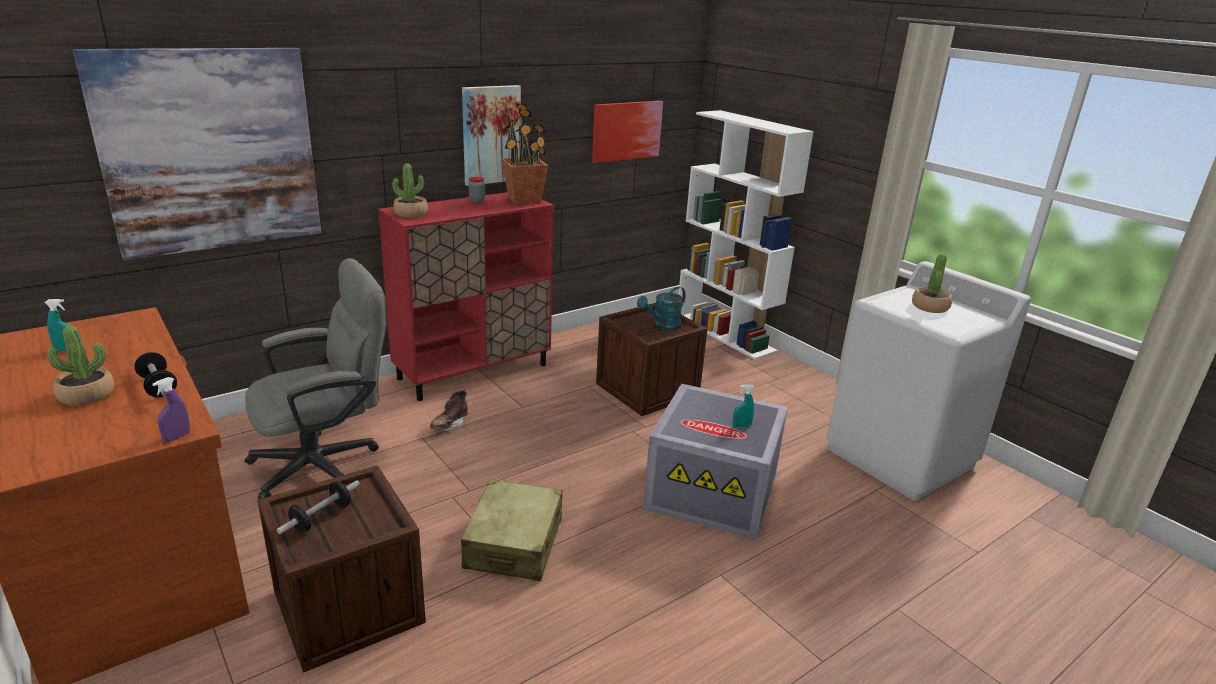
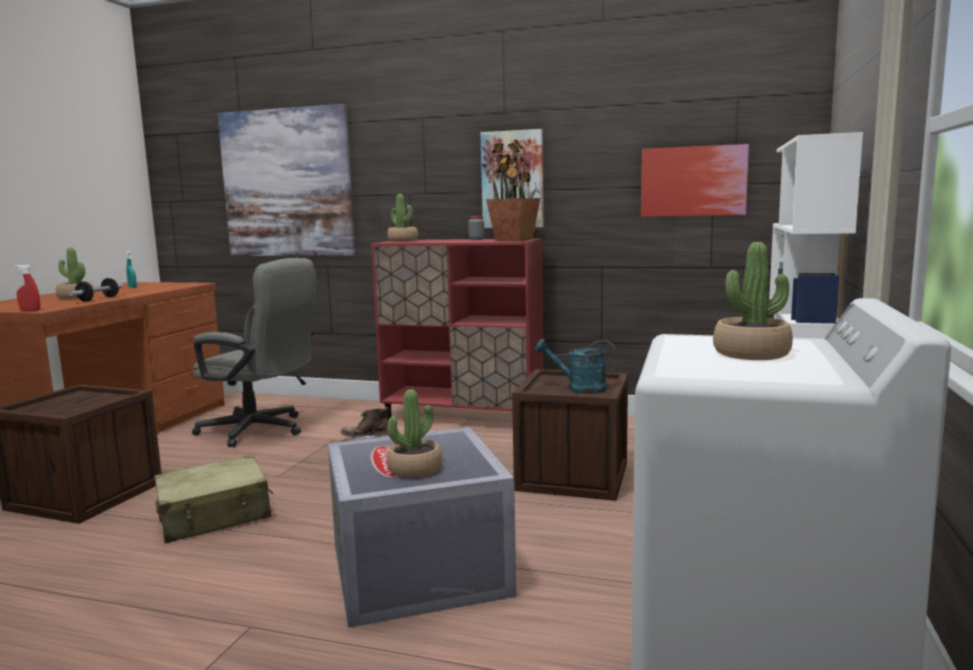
camera: 55 degrees right, 15 degrees down
purple spray bottle [152,377,190,442] -> red spray bottle [15,264,40,311]
dumbbell [277,480,360,534] -> none
turquoise spray bottle [733,385,754,428] -> potted plant [386,389,442,478]

